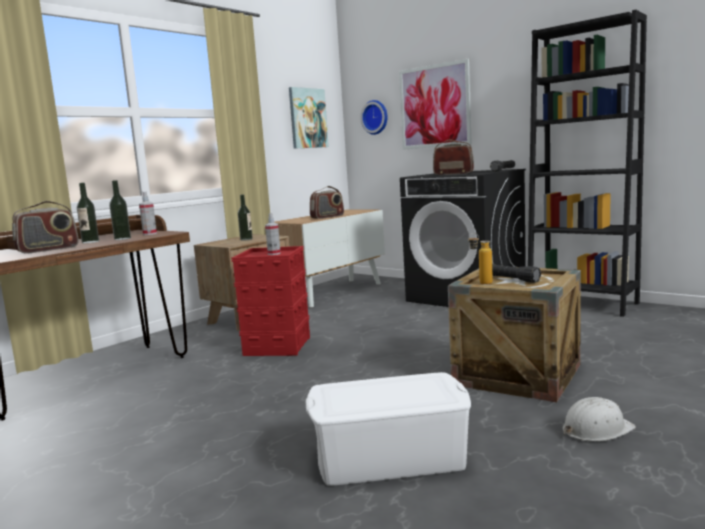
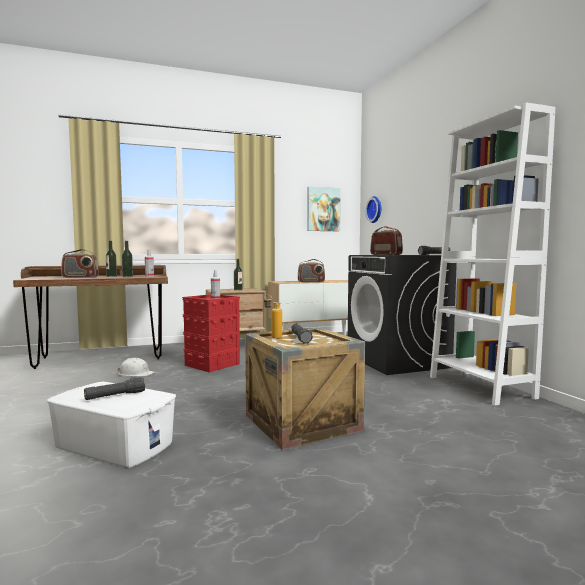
camera: 30 degrees right, 5 degrees down
picture [399,59,472,150] -> none
black bookcase [528,10,647,317] -> white bookcase [430,102,555,406]
white hard hat [563,397,636,441] -> white hard hat moved to [117,358,155,376]
none -> black flashlight [84,377,145,400]

